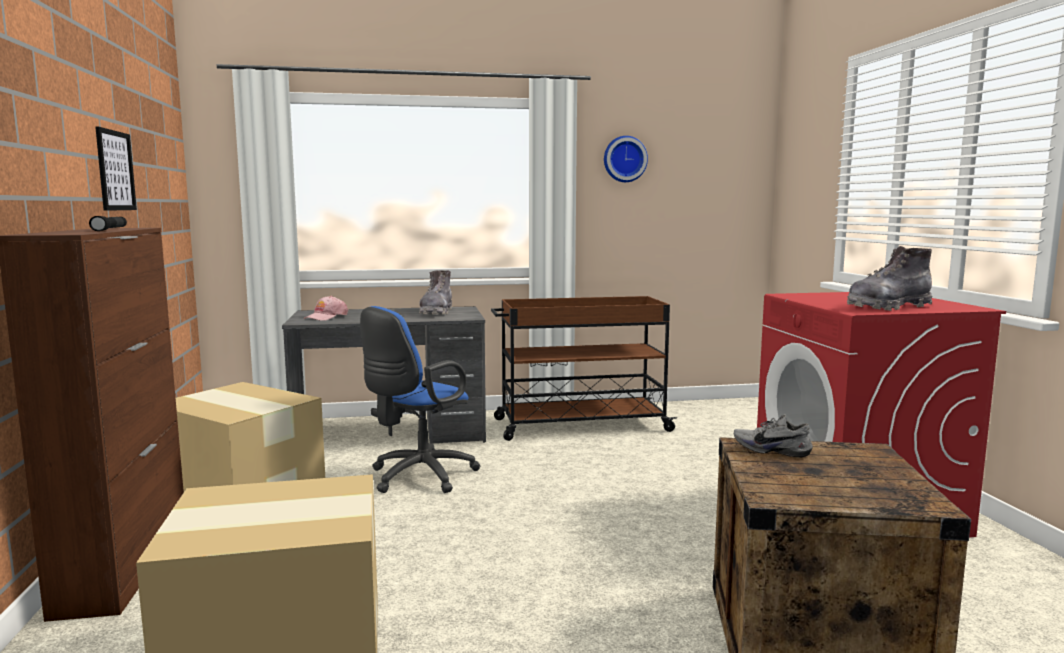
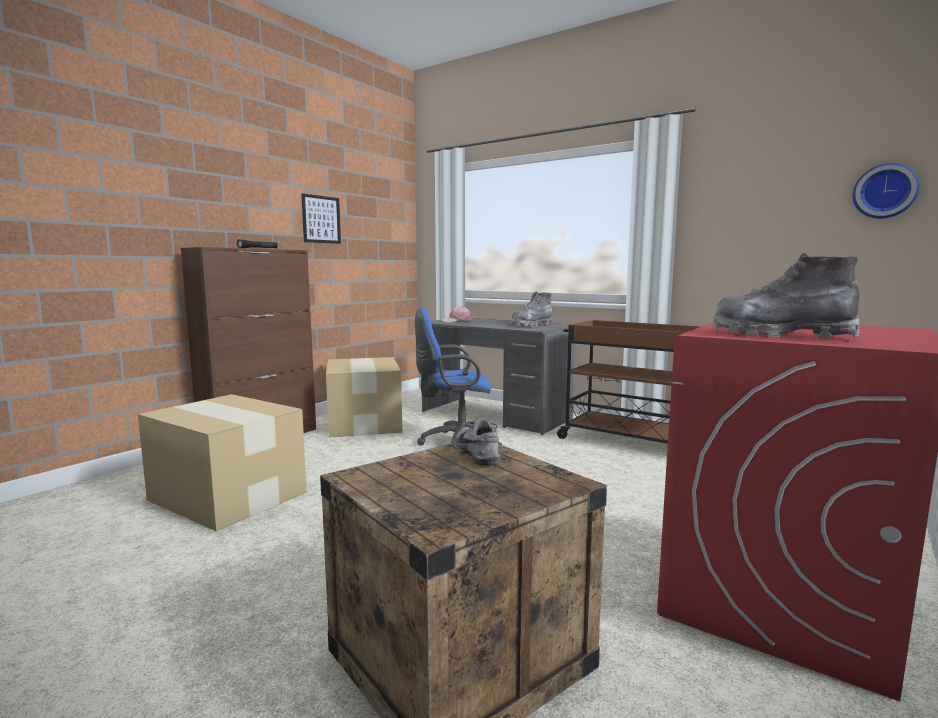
camera: 45 degrees right, 0 degrees up
wall clock [604,136,648,182] -> wall clock moved to [852,163,920,219]

